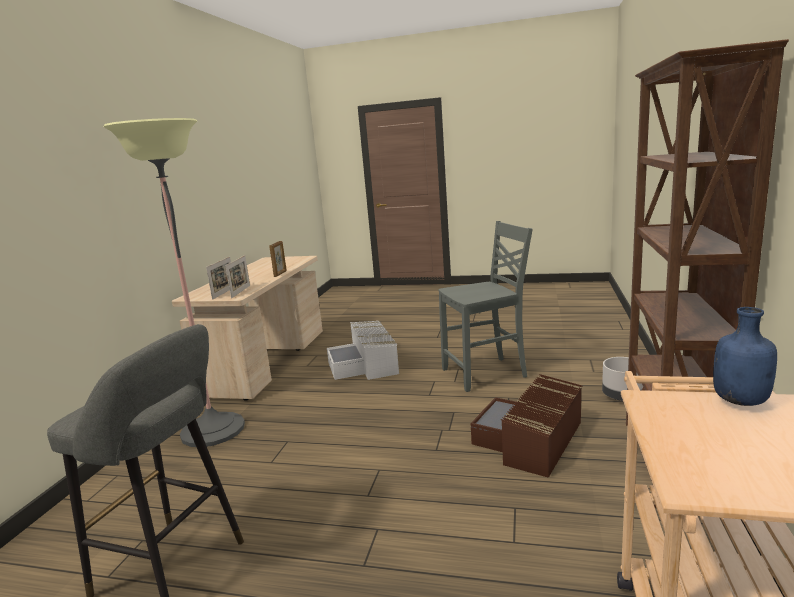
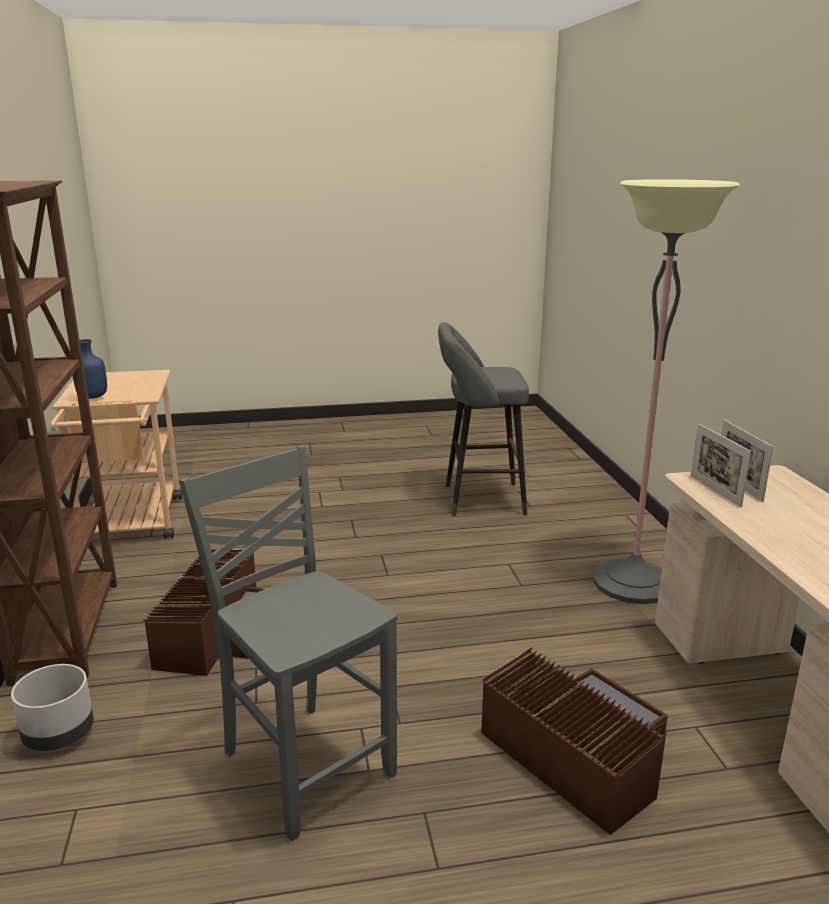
camera: 155 degrees right, 5 degrees up
picture frame [269,241,287,277] -> none
white storage box [327,321,399,380] -> brown storage box [481,647,668,835]
grey chair [439,221,533,392] -> grey chair turned 90 degrees clockwise [179,446,398,841]

